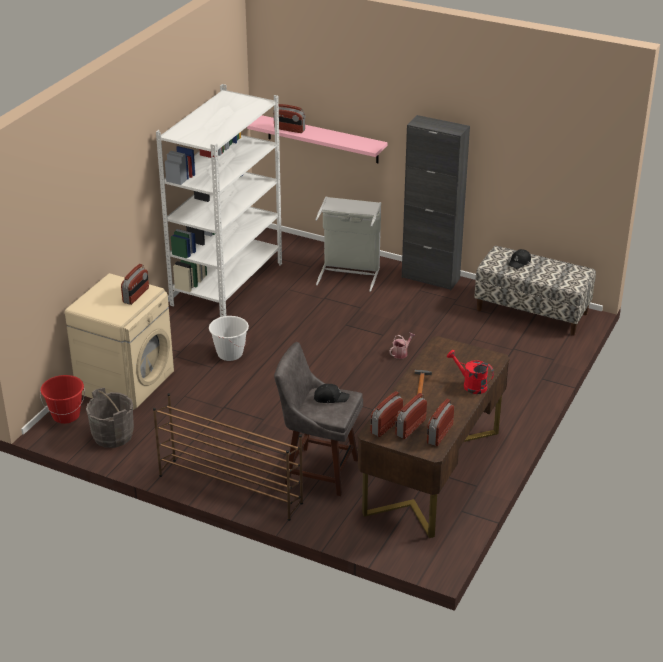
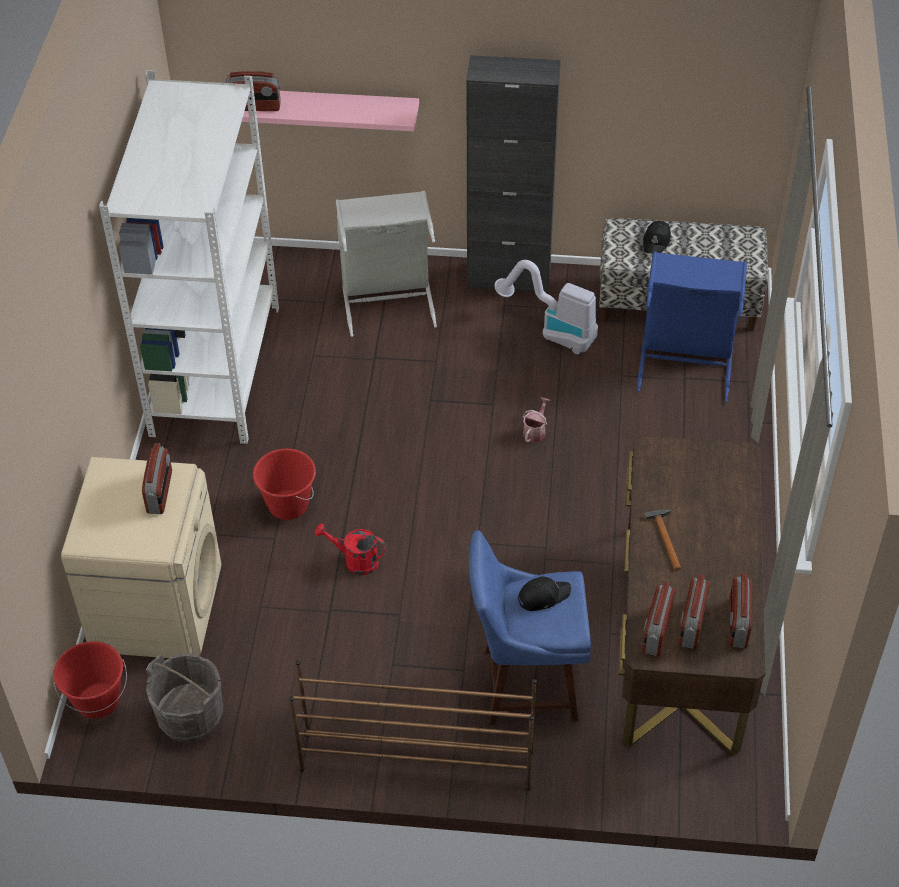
camera: 20 degrees left, 15 degrees up
white bucket [209,316,249,361] -> red bucket [253,449,316,520]
grey stool [274,342,363,496] -> blue stool [469,530,591,725]
red watering can [447,350,494,394] -> red watering can moved to [315,523,386,575]
none -> vacuum cleaner [494,260,598,354]
none -> blue laundry basket [637,252,747,402]

